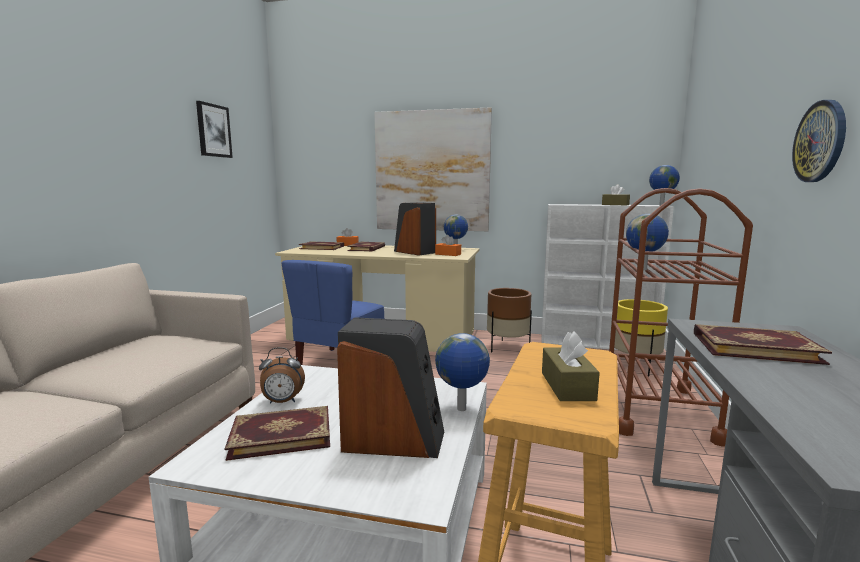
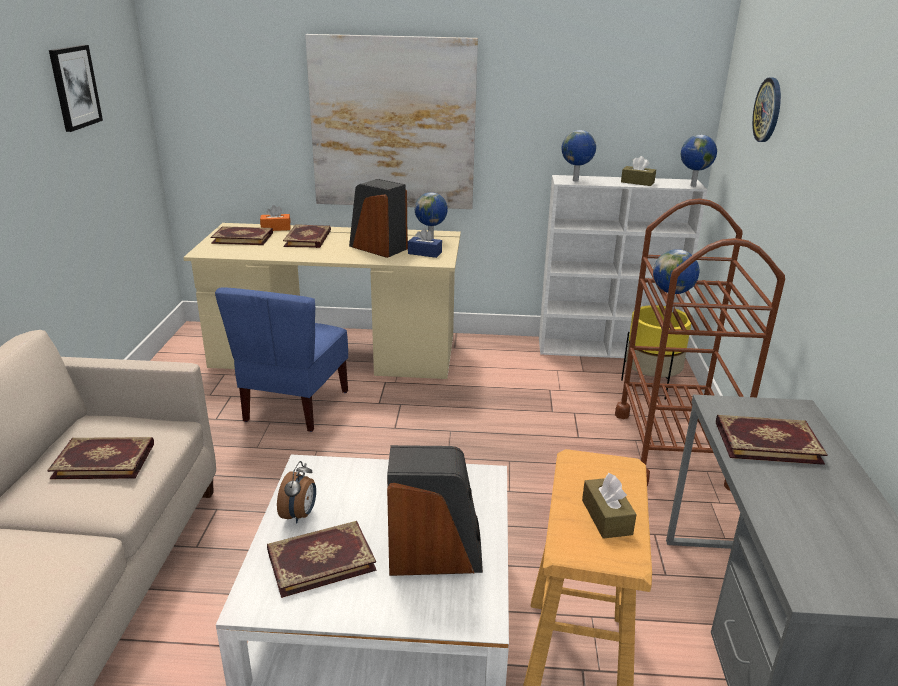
camera: 10 degrees left, 15 degrees up
alarm clock [259,347,305,404] -> alarm clock turned 60 degrees counterclockwise [277,461,316,524]
orange tissue box [435,235,461,256] -> blue tissue box [408,228,442,258]
globe [435,333,490,411] -> globe moved to [562,130,596,182]
brown planter [487,288,532,353] -> none
wall clock [792,100,846,182] -> wall clock moved to [752,77,781,142]
none -> book [47,437,154,479]

